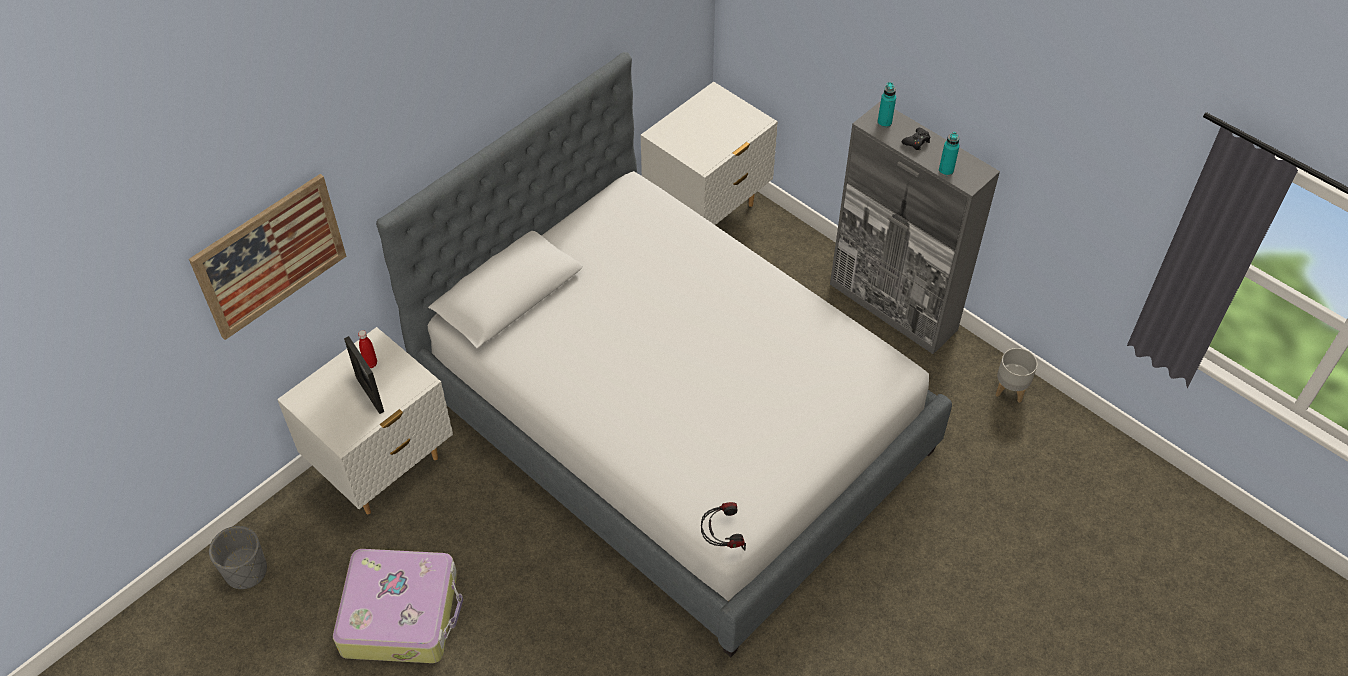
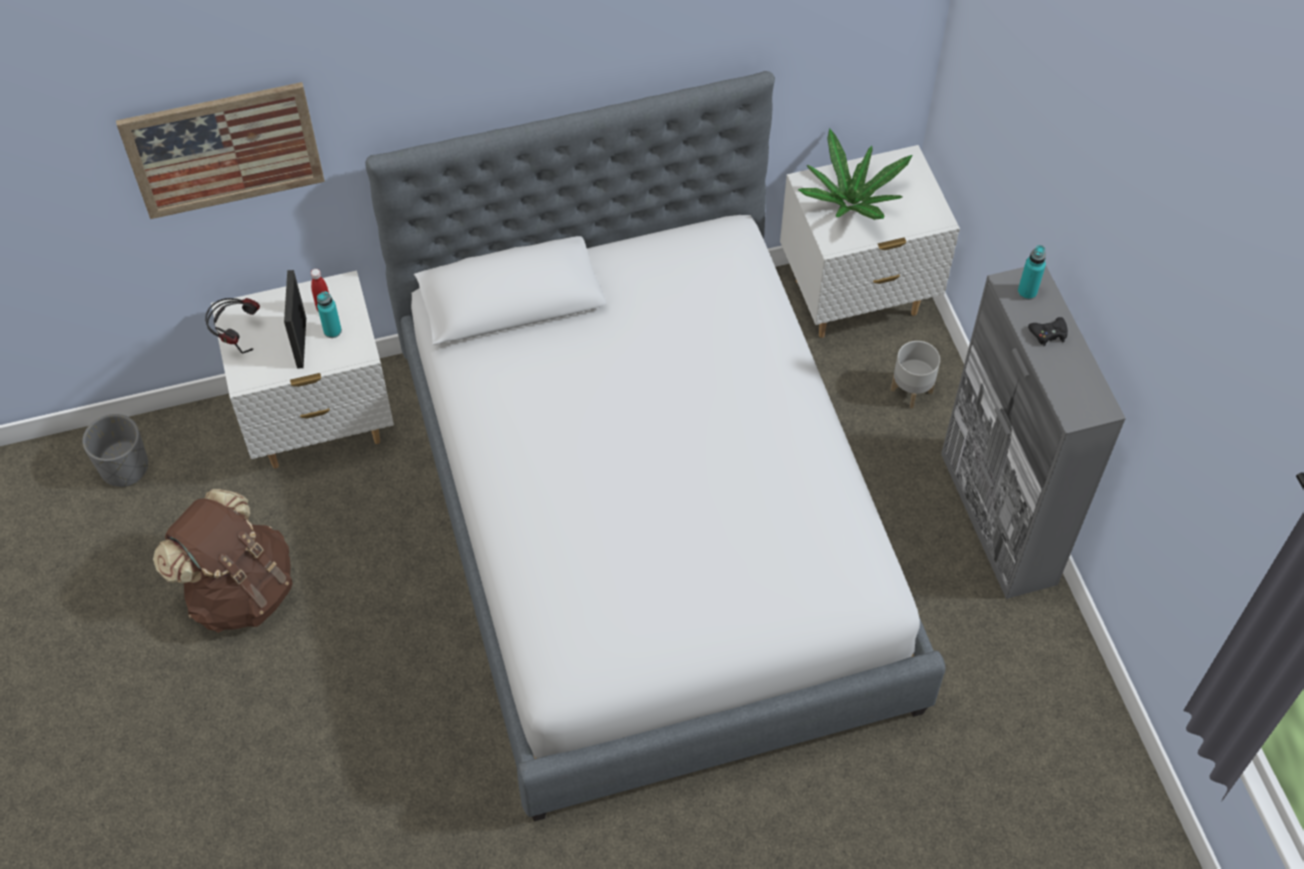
camera: 30 degrees right, 5 degrees up
suitcase [333,549,463,663] -> brown backpack [153,489,292,633]
headphones [701,502,746,551] -> headphones moved to [205,298,260,354]
turquoise bottle [939,132,960,176] -> turquoise bottle moved to [317,291,342,338]
grey planter [996,348,1037,403] -> grey planter moved to [891,341,940,408]
none -> potted plant [798,128,912,220]

